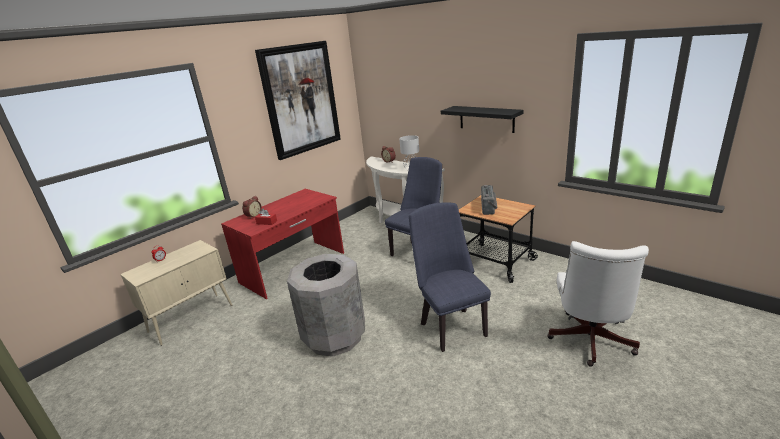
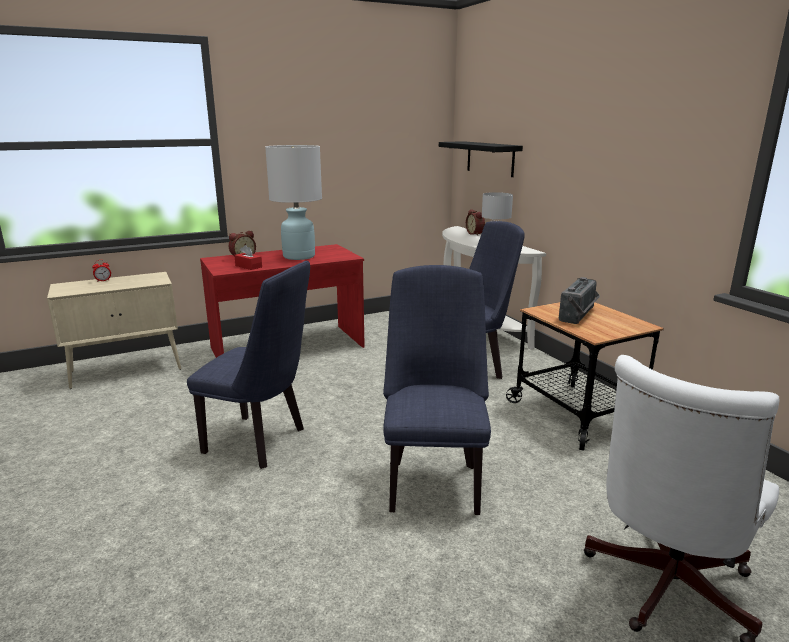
camera: 20 degrees right, 5 degrees down
picture [255,41,341,160] -> none
grey trash can [287,254,365,357] -> blue chair [187,261,310,469]
black shelf [441,106,524,133] -> black shelf moved to [439,141,523,177]
none -> white table lamp [265,145,322,260]

